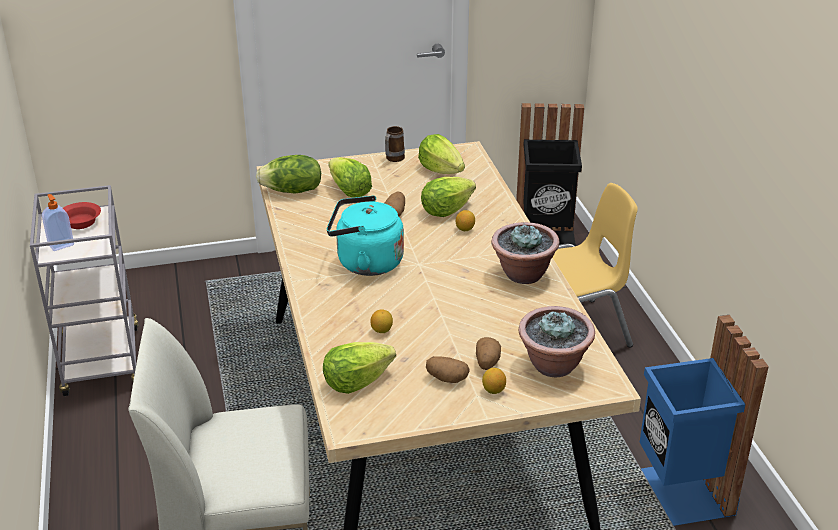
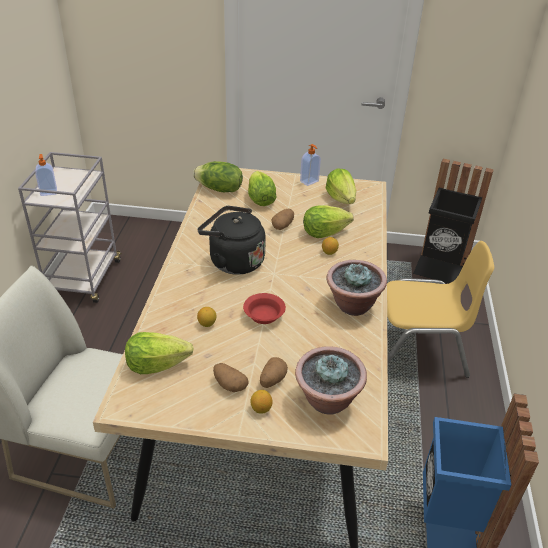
camera: 20 degrees right, 5 degrees up
red bowl [63,202,101,229] -> red bowl moved to [243,293,286,324]
turquoise kettle [327,195,404,276] -> black kettle [198,206,266,275]
mug [385,126,405,162] -> soap dispenser [300,144,321,186]

